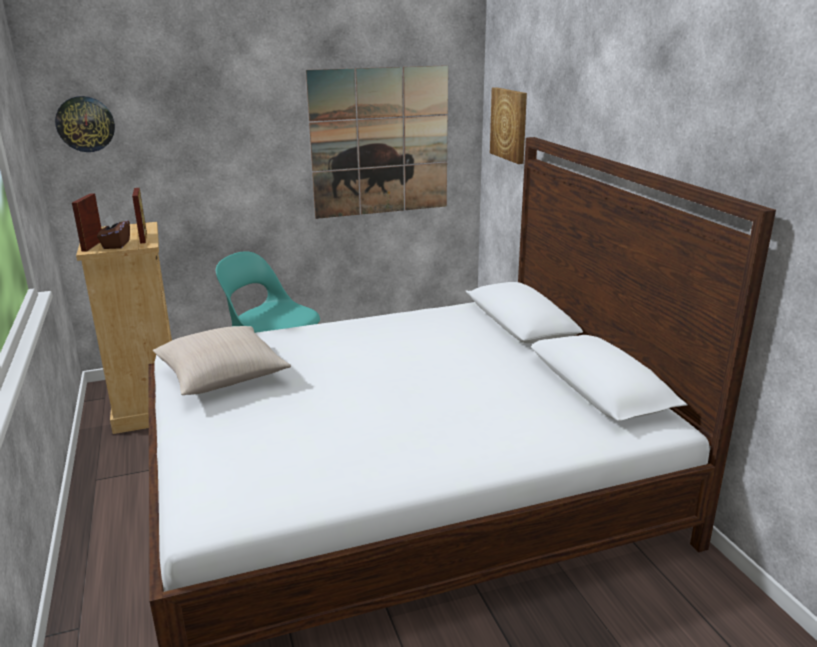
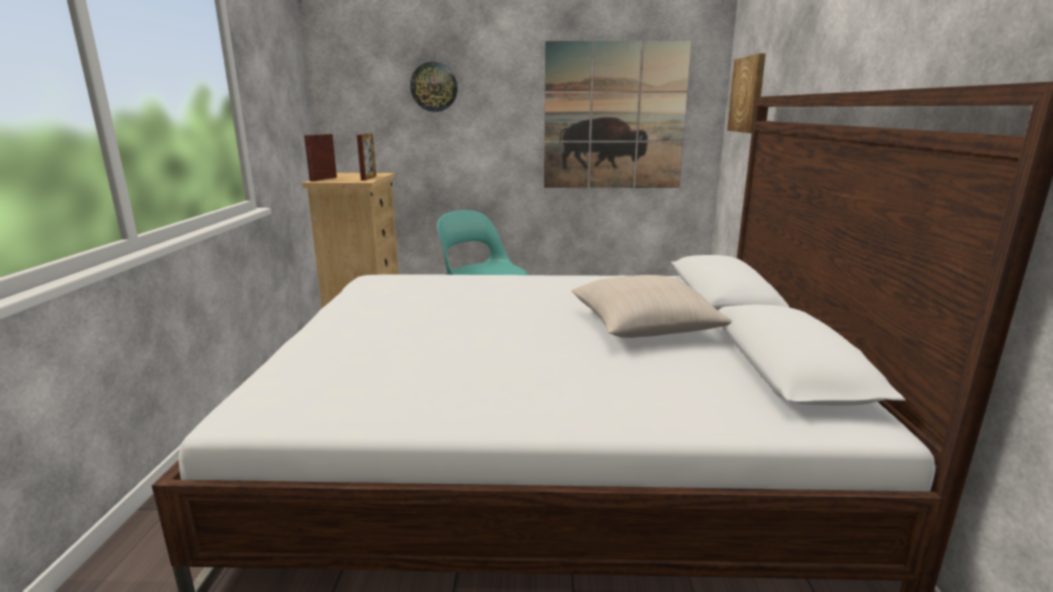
camera: 20 degrees right, 5 degrees down
wall clock [55,96,115,152] -> wall clock moved to [410,62,458,112]
brown tissue box [97,215,130,249] -> none
beige pillow [153,326,291,395] -> beige pillow moved to [571,275,732,338]

